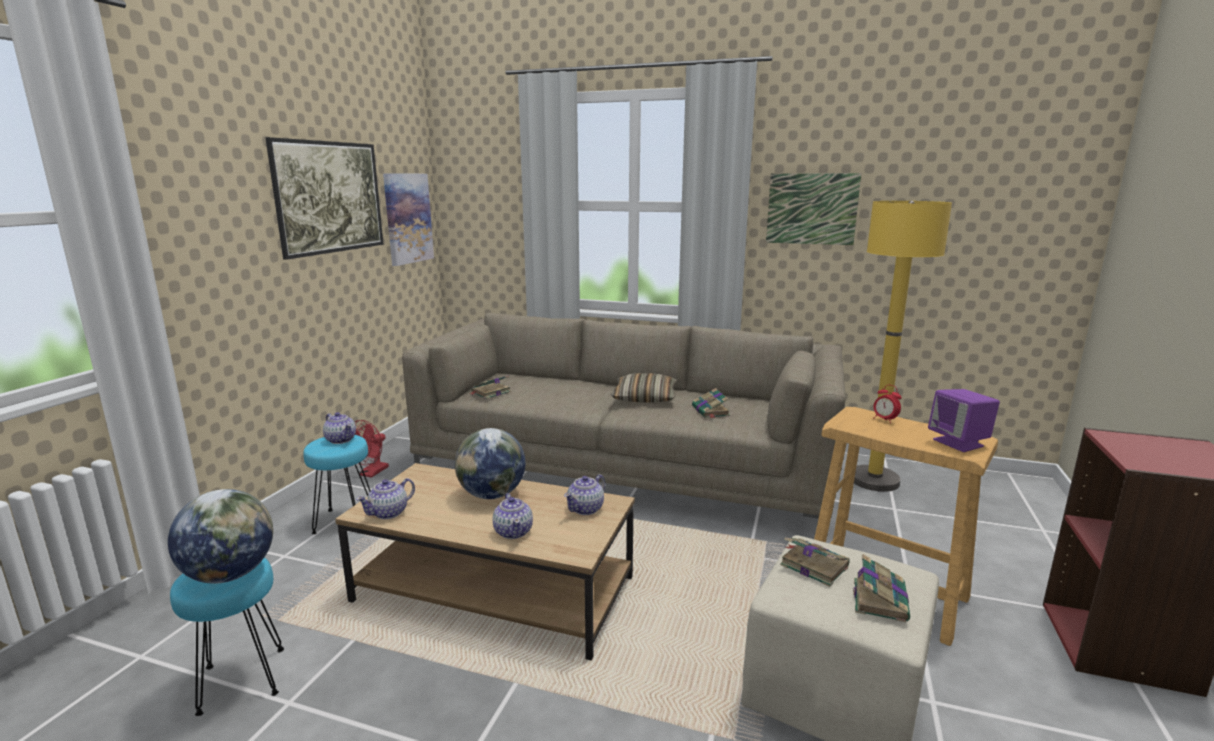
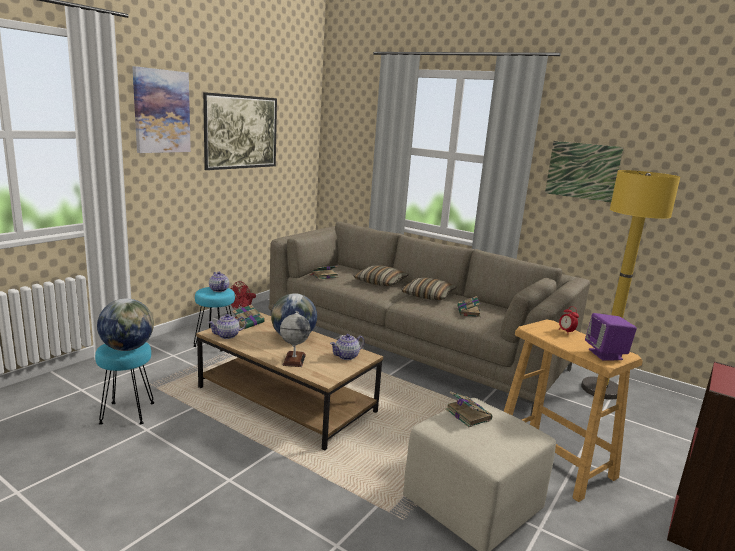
camera: 15 degrees right, 0 degrees up
picture [383,173,434,266] -> picture moved to [132,66,191,153]
teapot [493,493,533,539] -> globe [280,311,311,367]
book [853,554,910,622] -> book moved to [232,305,265,329]
none -> pillow [354,265,409,286]

